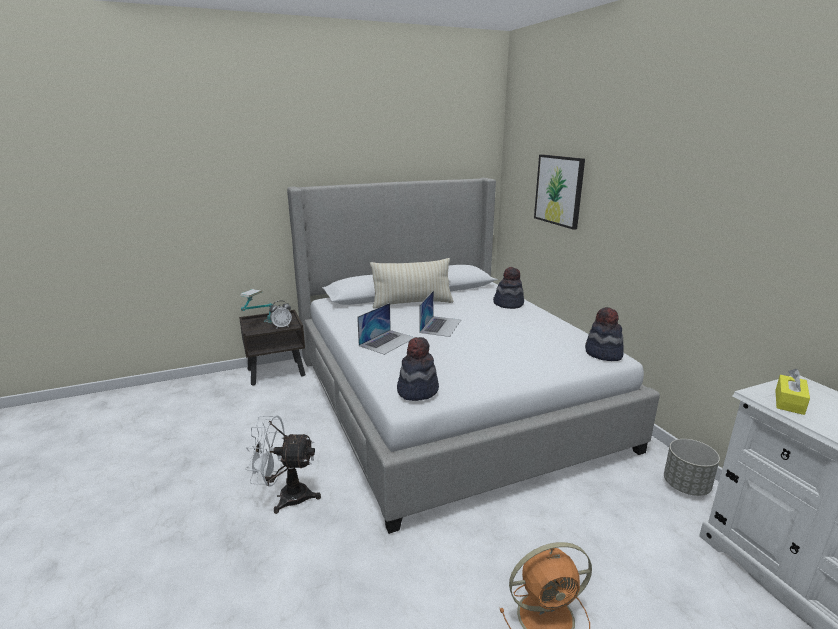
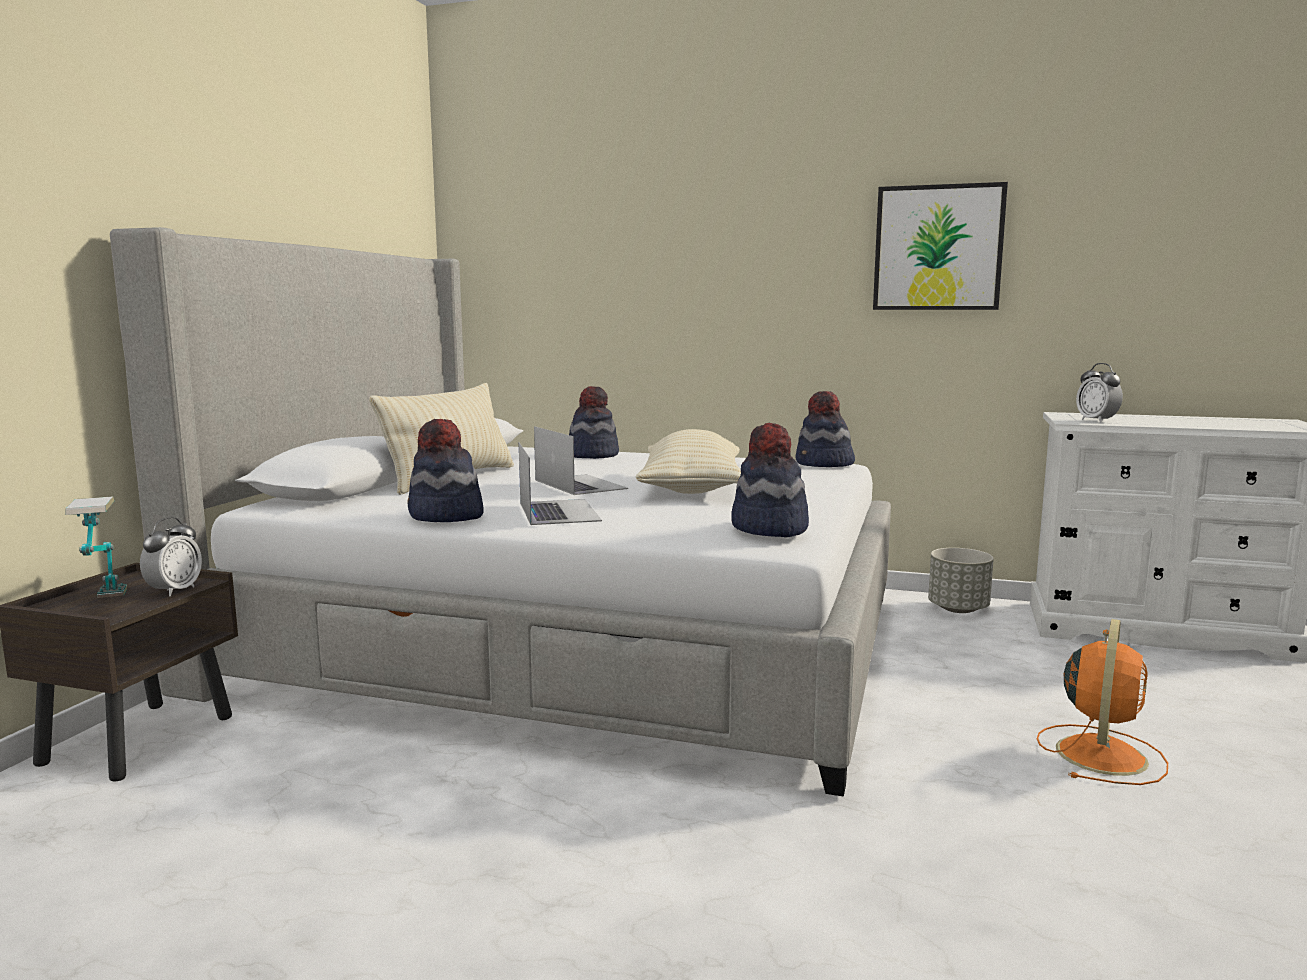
camera: 50 degrees left, 10 degrees down
white fan [246,415,321,514] -> none
picture [534,154,585,230] -> picture moved to [873,182,1008,310]
yellow tissue box [775,369,810,415] -> alarm clock [1076,363,1123,423]
none -> hat [407,419,484,522]
none -> beige pillow [636,429,741,494]

